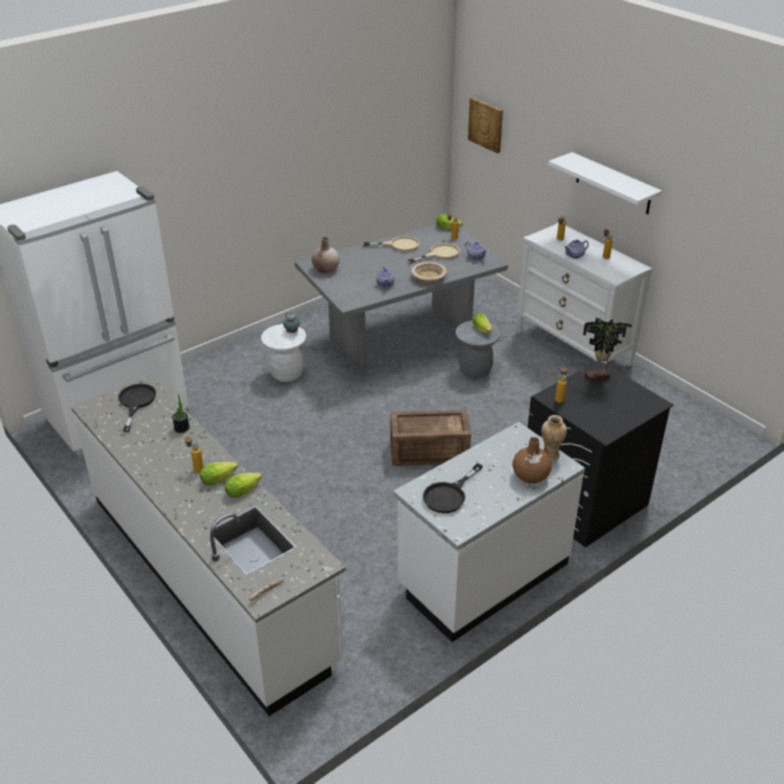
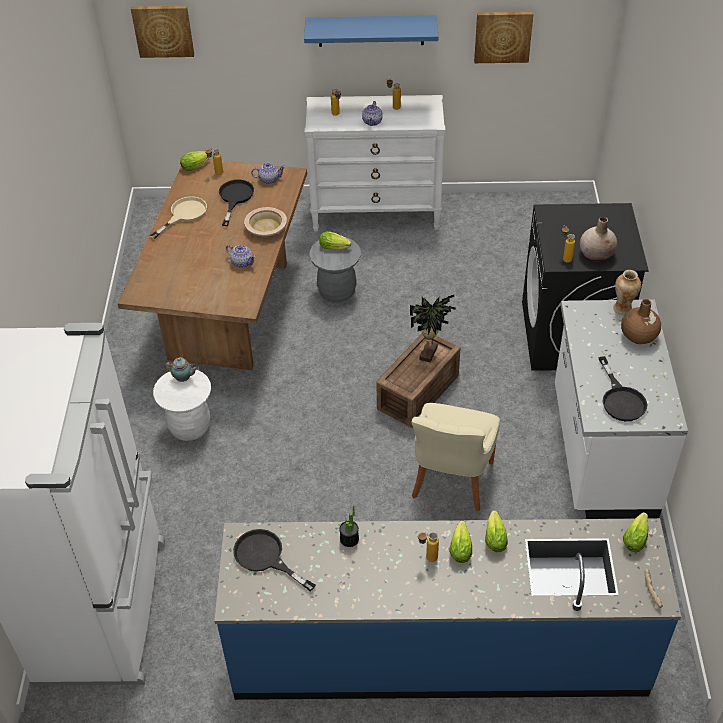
camera: 50 degrees left, 10 degrees up
white counter [71,375,346,716] -> blue counter [214,518,681,700]
grey dining table [295,225,508,372] -> brown dining table [117,159,307,370]
beige vase [312,237,340,273] -> beige vase moved to [580,217,618,261]
beige frying pan [407,243,460,264] -> black frying pan [219,179,254,226]
white shelf [548,152,662,214] -> blue shelf [304,15,438,47]
potted plant [583,318,632,383] -> potted plant moved to [410,295,456,362]
none -> beige chair [411,403,500,512]
none -> picture [474,12,533,63]
none -> lettuce [623,512,648,552]

